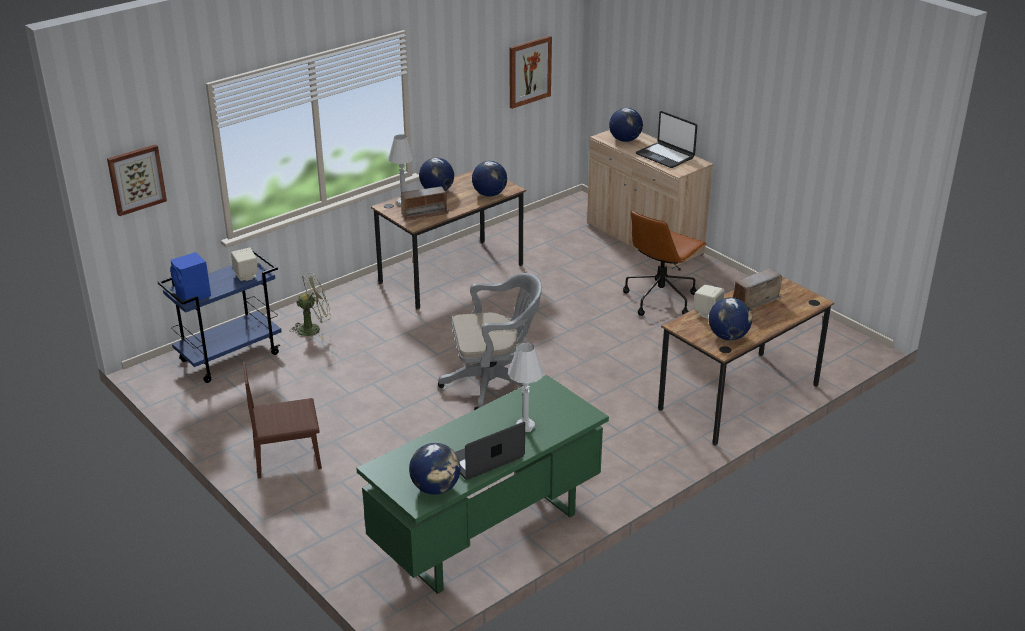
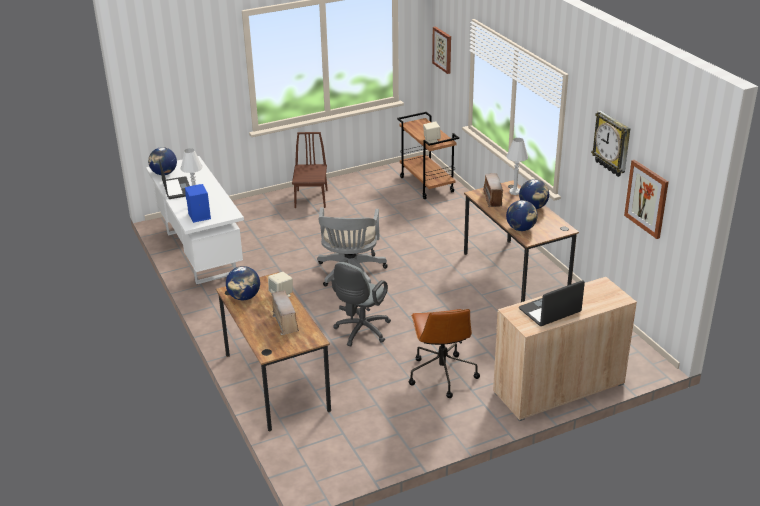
camera: 105 degrees right, 0 degrees up
blue cart [158,248,282,383] -> brown cart [397,112,459,199]
blue speaker [170,252,211,304] -> blue speaker moved to [185,184,211,223]
green fan [290,273,331,338] -> none
green desk [356,375,609,594] -> white desk [146,156,244,285]
globe [609,108,643,142] -> none
brown office chair [623,210,707,316] -> brown office chair turned 150 degrees counterclockwise [409,309,480,398]
none -> grey office chair [331,262,391,346]
none -> wall clock [591,110,630,177]

